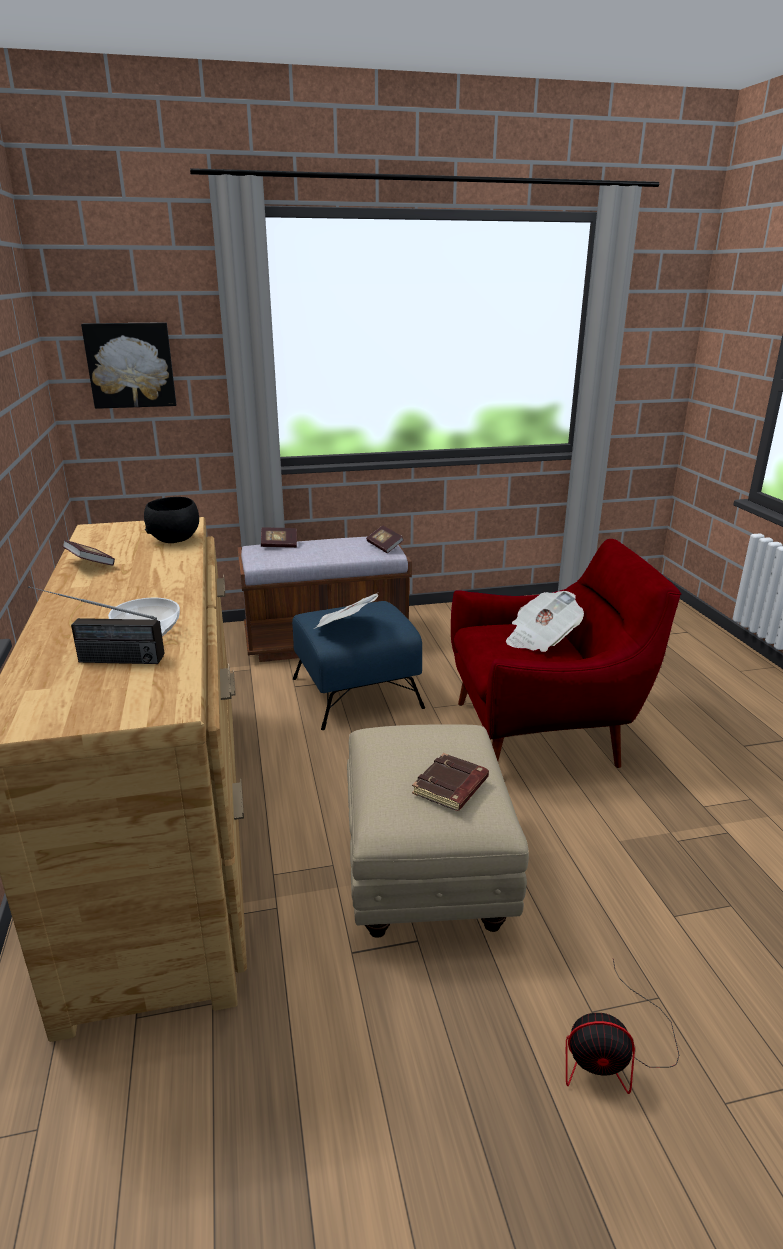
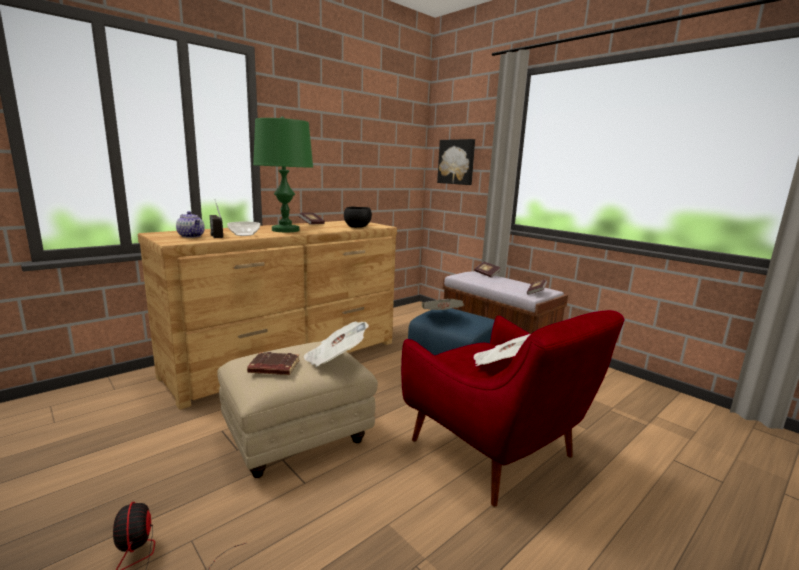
camera: 60 degrees right, 10 degrees down
none -> teapot [176,211,205,238]
none -> green table lamp [253,116,313,232]
none -> newspaper [303,322,369,367]

